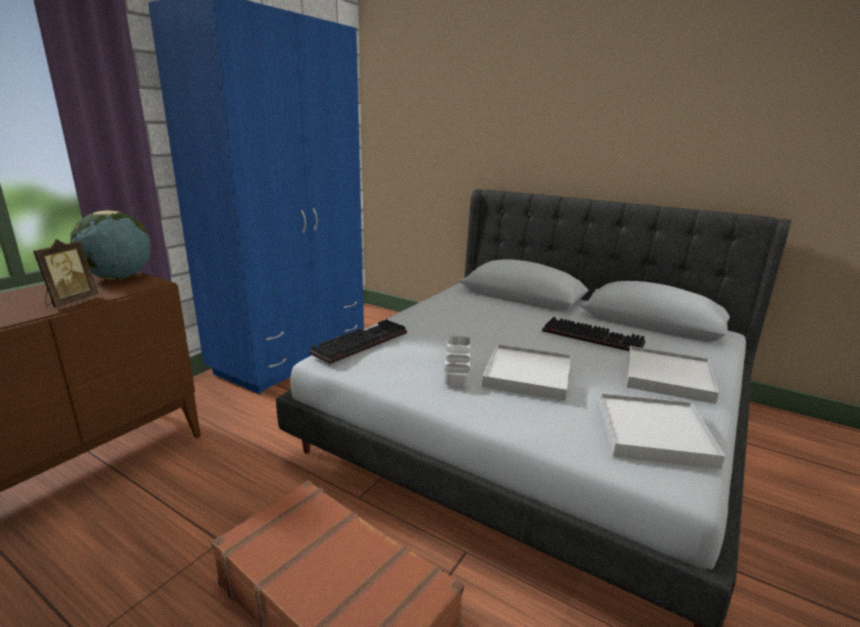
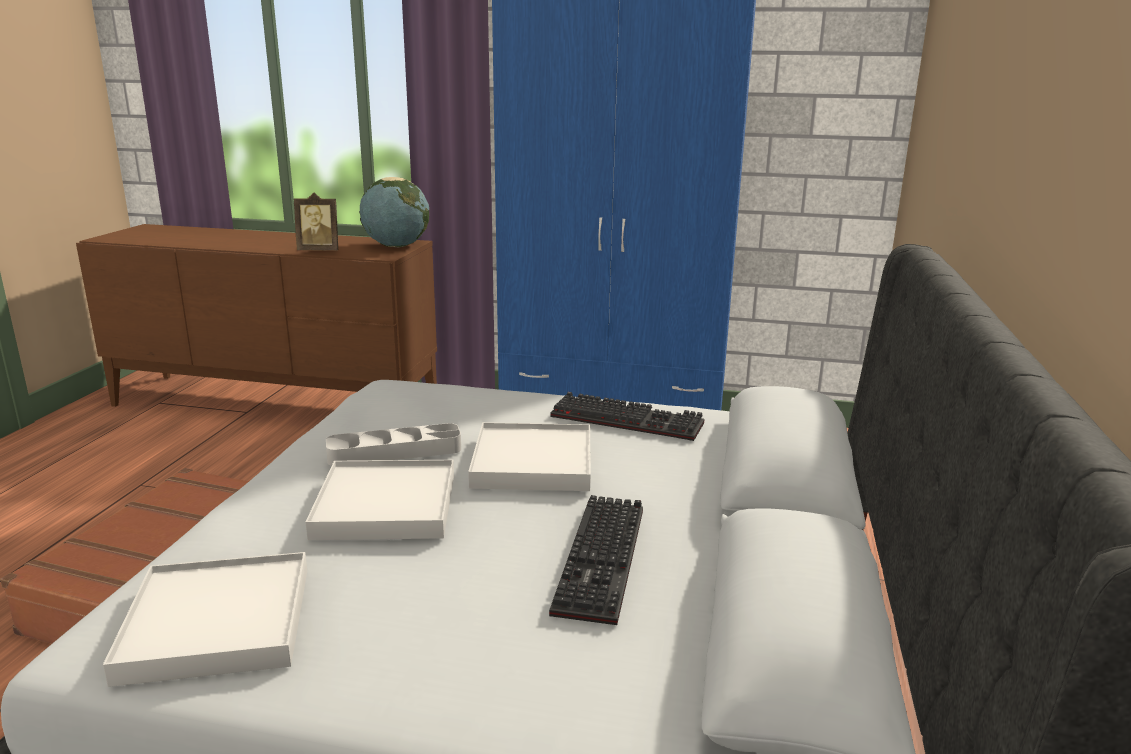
camera: 70 degrees right, 0 degrees up
keyboard [310,319,407,364] -> keyboard moved to [551,392,704,441]
white tray [627,346,719,404] -> white tray moved to [468,422,591,491]

